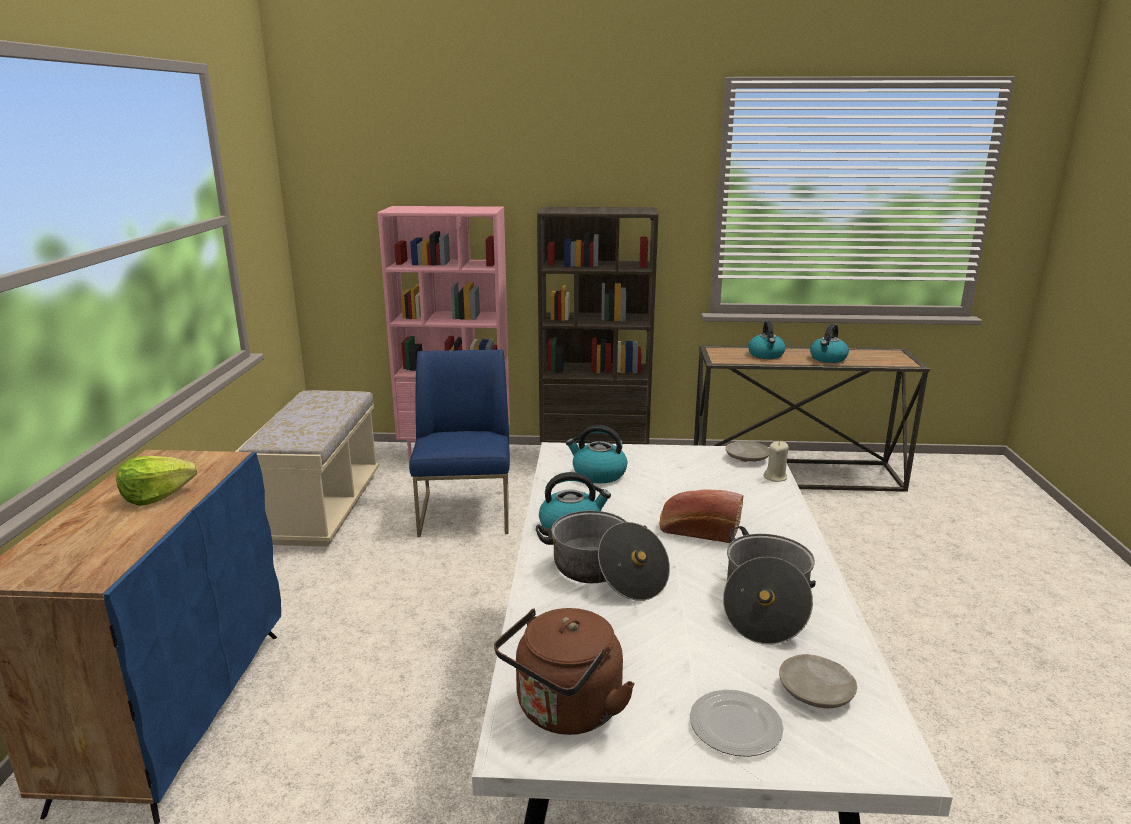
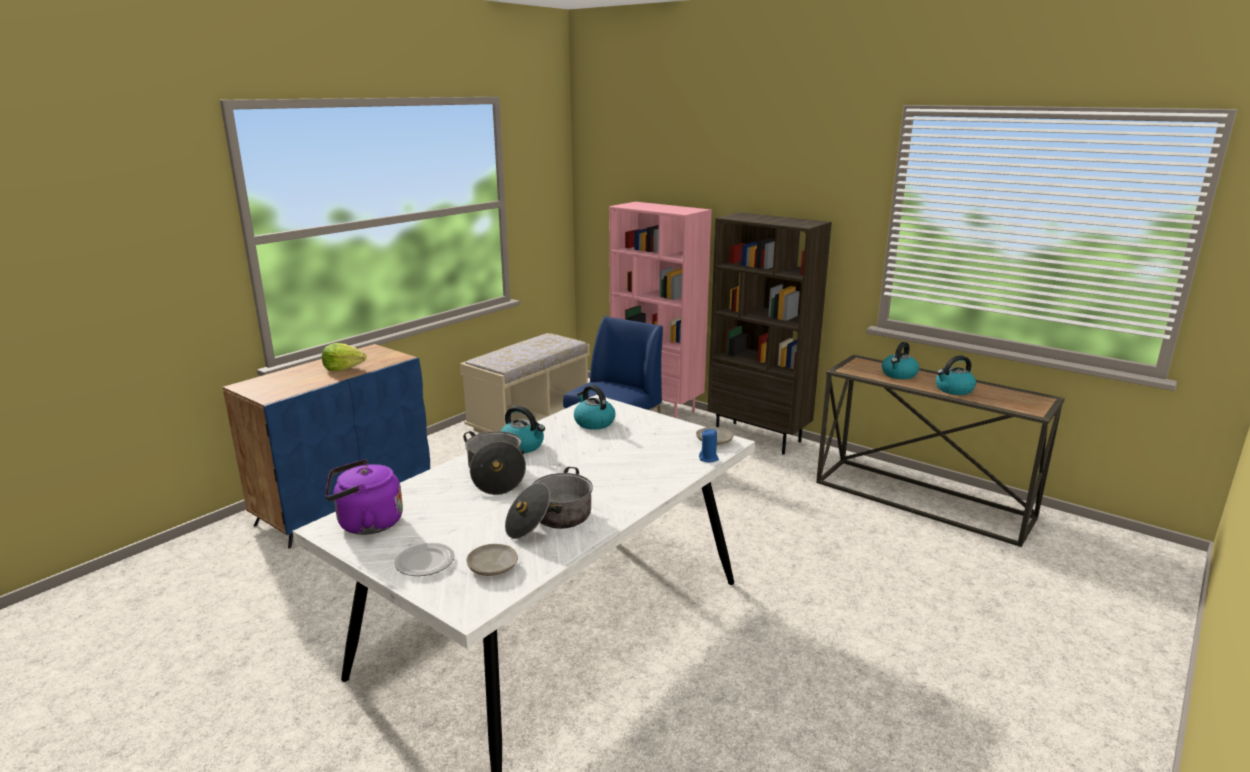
camera: 35 degrees right, 0 degrees up
brown kettle [494,608,635,735] -> purple kettle [325,459,403,535]
bread [660,490,743,543] -> none
beige candle [763,441,789,482] -> blue candle [699,429,719,463]

